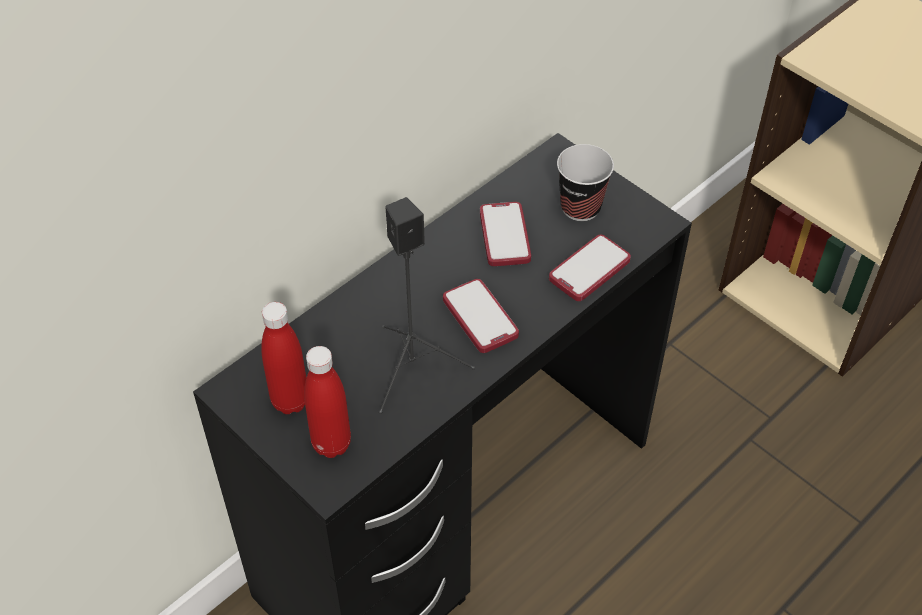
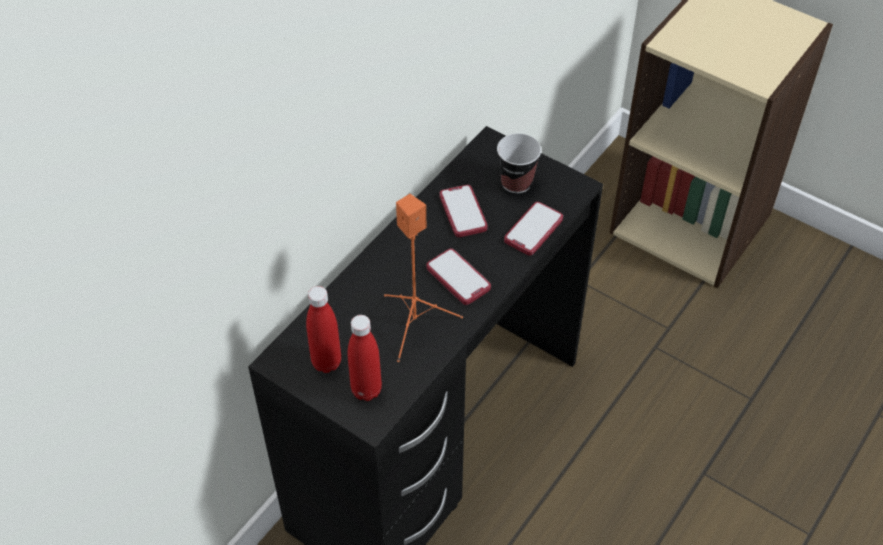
camera: 10 degrees left, 0 degrees up
black speaker [379,197,475,414] -> orange speaker [384,194,463,362]

